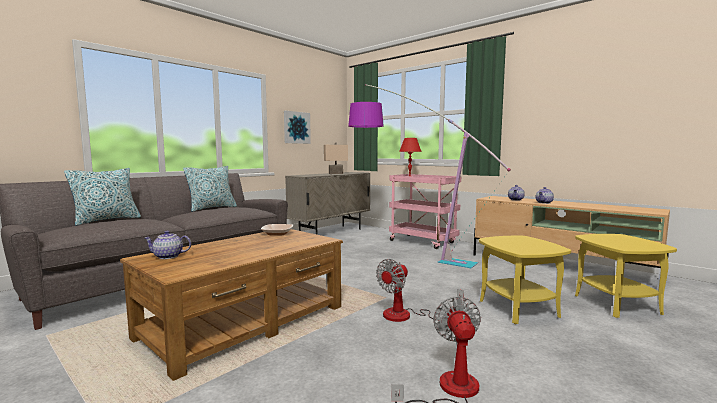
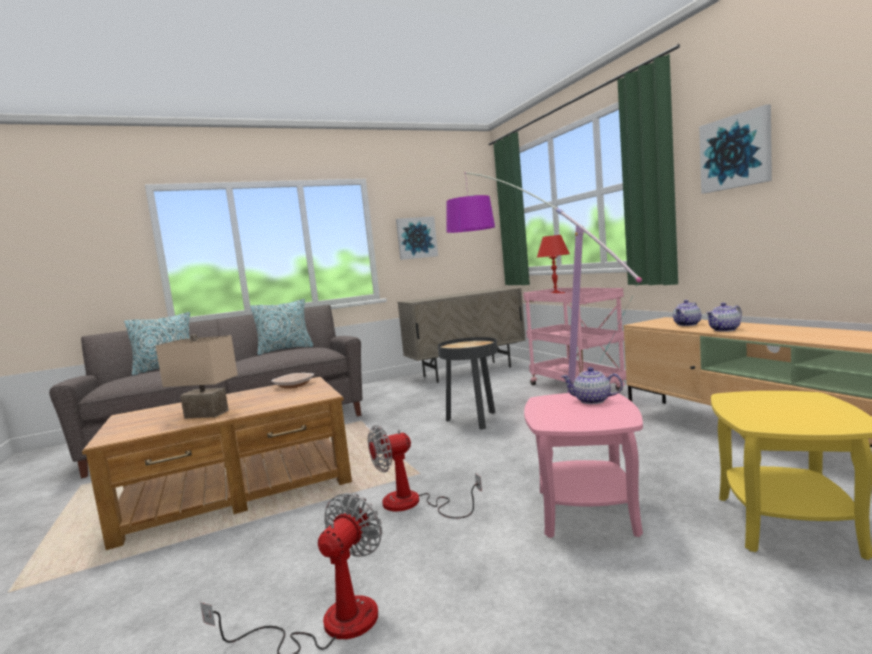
camera: 25 degrees right, 0 degrees up
teapot [144,231,191,259] -> teapot moved to [561,367,623,404]
beige table lamp [324,143,348,174] -> beige table lamp moved to [155,334,238,419]
yellow side table [479,236,571,324] -> pink side table [524,392,643,538]
none -> black side table [438,337,498,430]
none -> picture [699,104,772,194]

